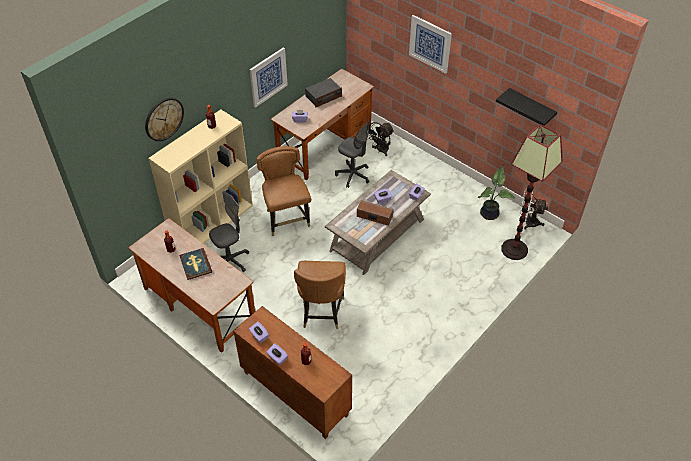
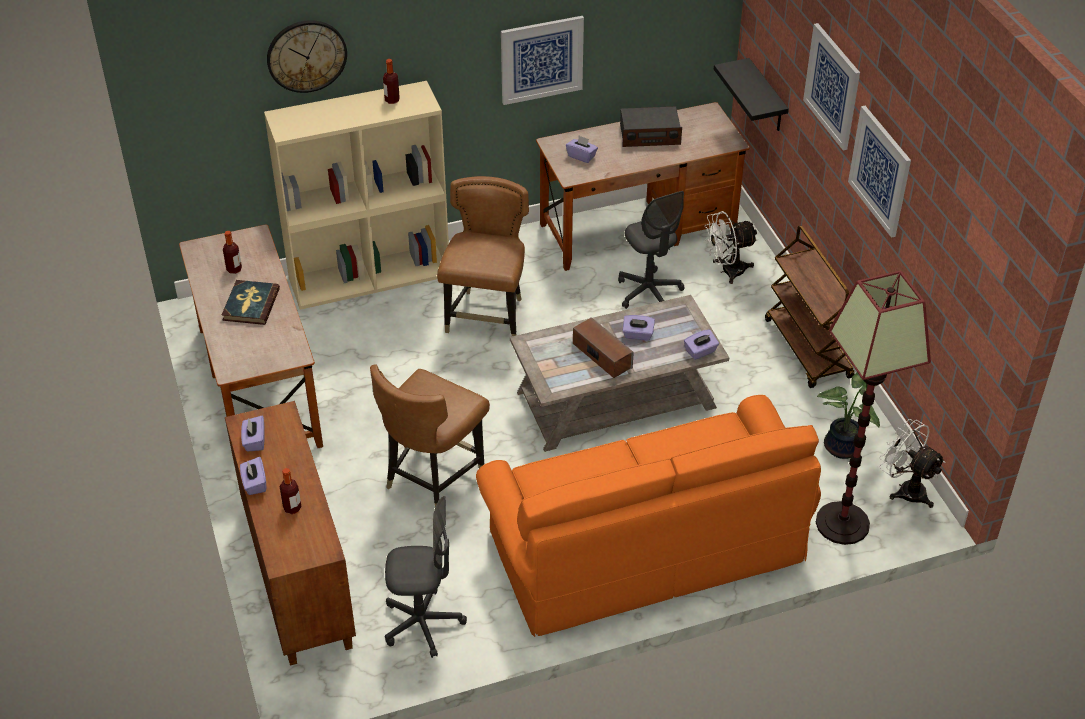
camera: 30 degrees right, 5 degrees down
grey office chair [209,195,249,272] -> grey office chair moved to [385,496,467,658]
black fan [367,122,394,156] -> white fan [705,211,758,284]
black shelf [496,88,557,126] -> black shelf moved to [714,58,789,131]
none -> orange sofa [476,395,821,637]
none -> brown cart [765,225,855,388]
none -> picture [848,106,911,238]

